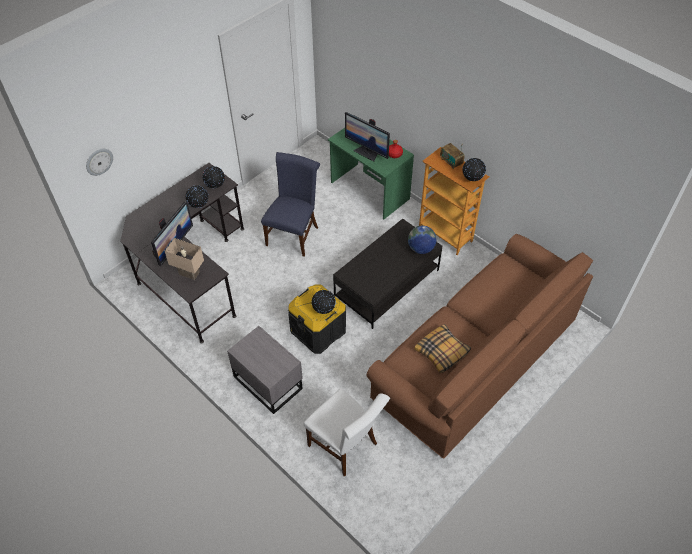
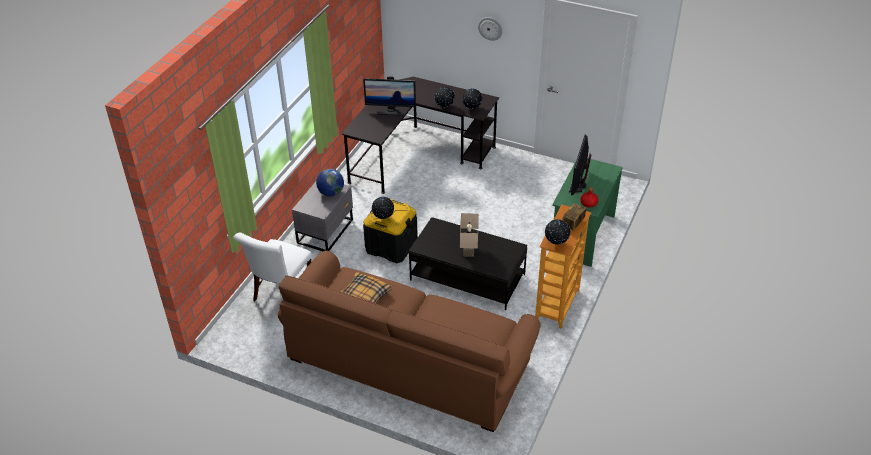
camera: 70 degrees right, 10 degrees down
wall clock [86,149,113,176] -> wall clock moved to [478,17,503,41]
beige table lamp [165,238,204,280] -> beige table lamp moved to [460,213,479,257]
blue chair [261,152,320,257] -> none
globe [408,226,437,254] -> globe moved to [316,169,344,196]

